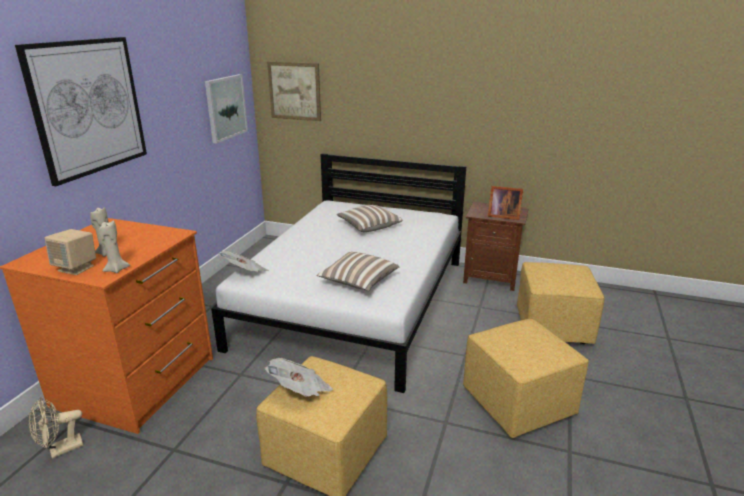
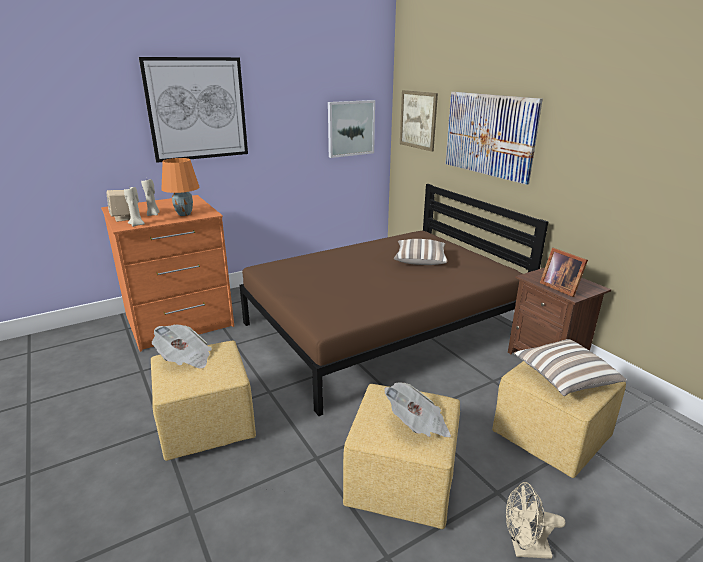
camera: 40 degrees right, 0 degrees up
beige fan [29,397,83,459] -> beige fan moved to [506,482,565,559]
white bed [211,153,466,393] -> brown bed [240,184,548,416]
newspaper [217,251,269,272] -> newspaper moved to [384,383,451,437]
pillow [317,252,399,291] -> pillow moved to [514,339,627,396]
none -> orange table lamp [161,158,200,216]
none -> picture [445,92,543,185]

